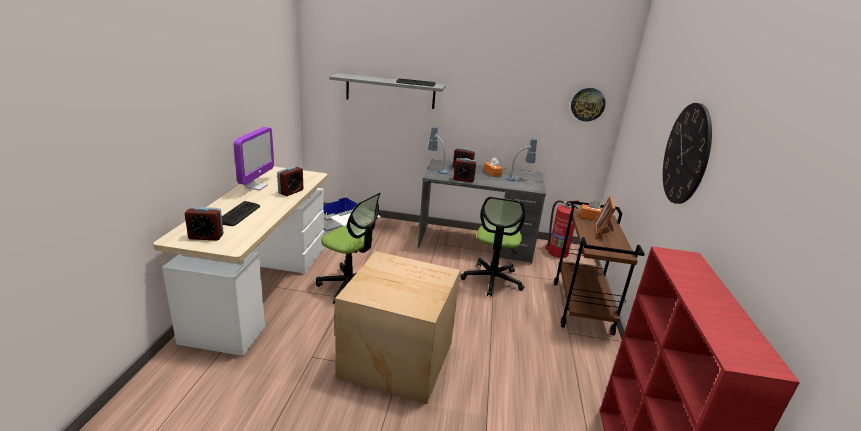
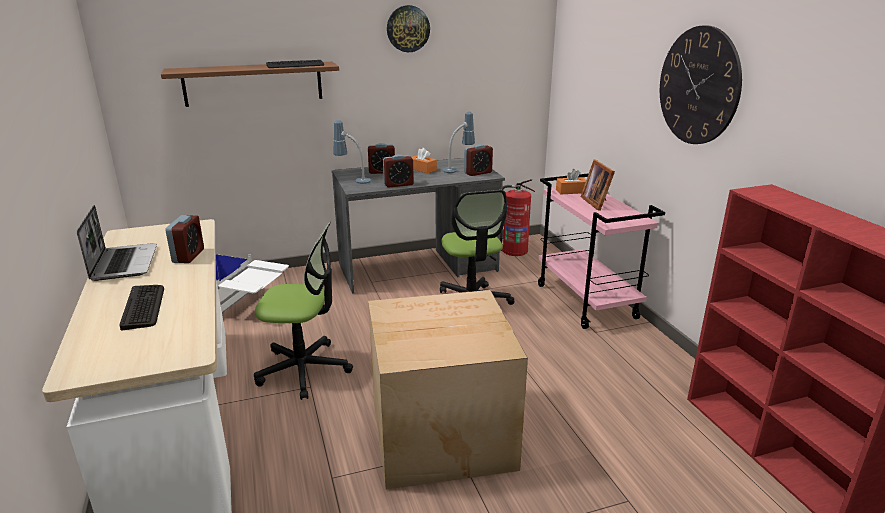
camera: 25 degrees left, 0 degrees up
alarm clock [185,206,224,240] -> alarm clock moved to [464,144,493,176]
monitor [233,127,274,190] -> laptop [77,205,157,281]
grey shelf [329,73,446,109] -> brown shelf [161,62,339,107]
brown cart [554,201,645,335] -> pink cart [538,173,665,329]
wall clock [571,88,606,122] -> wall clock moved to [387,5,430,52]

